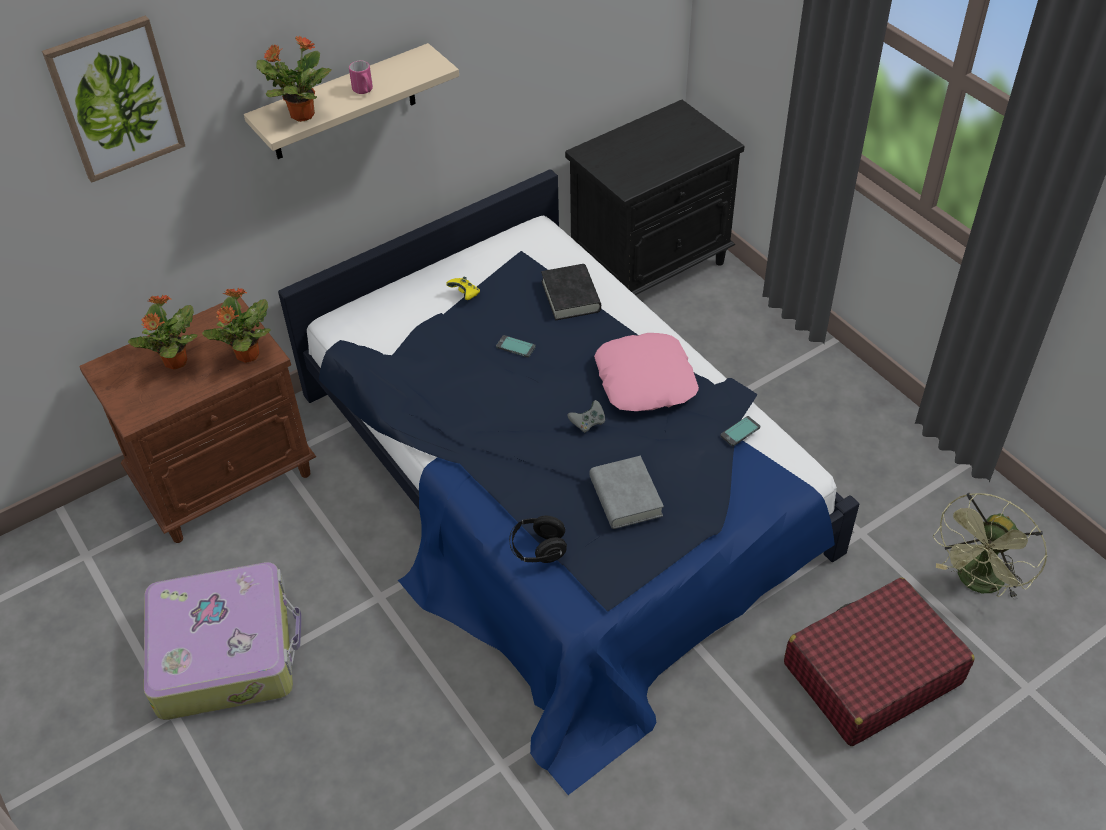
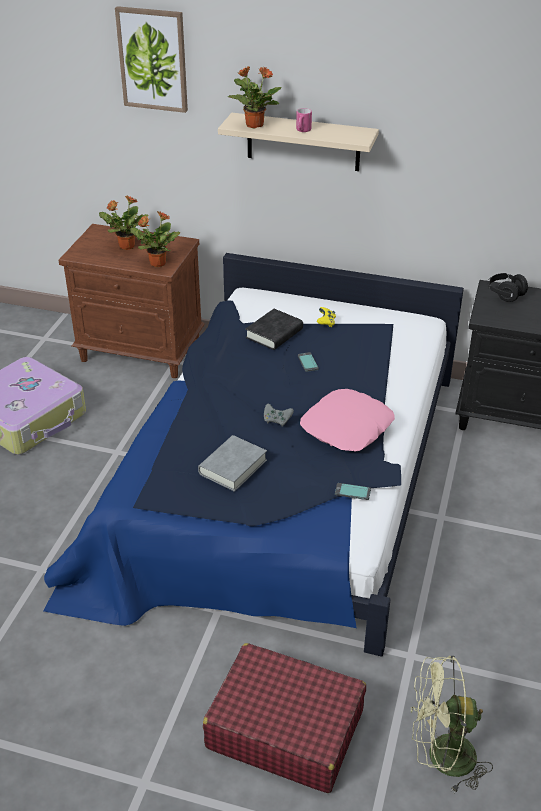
camera: 50 degrees right, 10 degrees down
black headphones [509,516,567,563] -> black headphones moved to [488,273,528,302]
black book [541,264,601,320] -> black book moved to [246,309,303,350]

